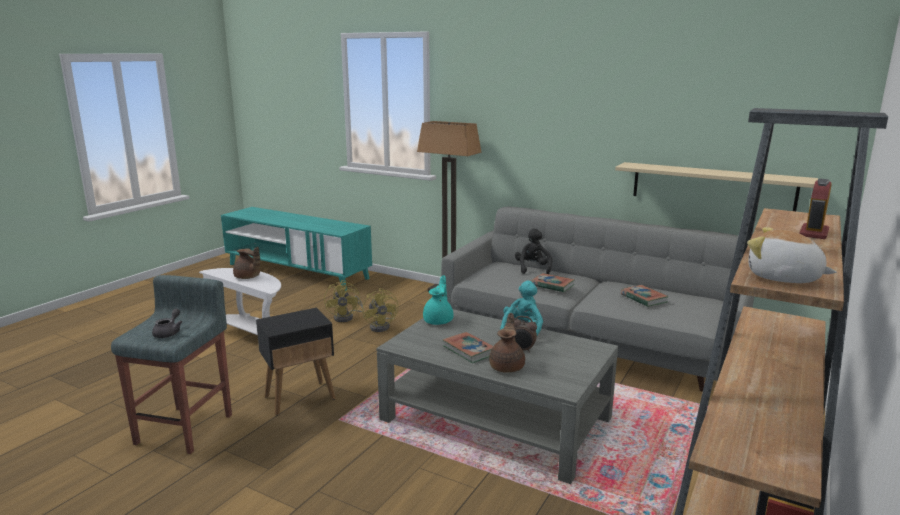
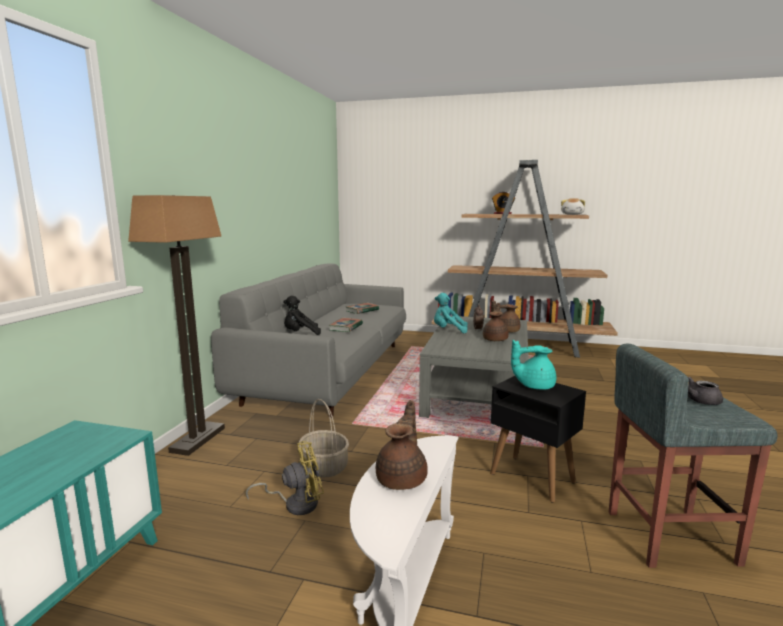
camera: 105 degrees left, 5 degrees down
yellow fan [363,288,398,332] -> basket [299,399,349,477]
turquoise teapot [423,275,454,325] -> turquoise teapot moved to [511,340,556,390]
book [443,332,493,363] -> brown teapot [483,303,509,341]
beige shelf [615,162,818,211] -> none

